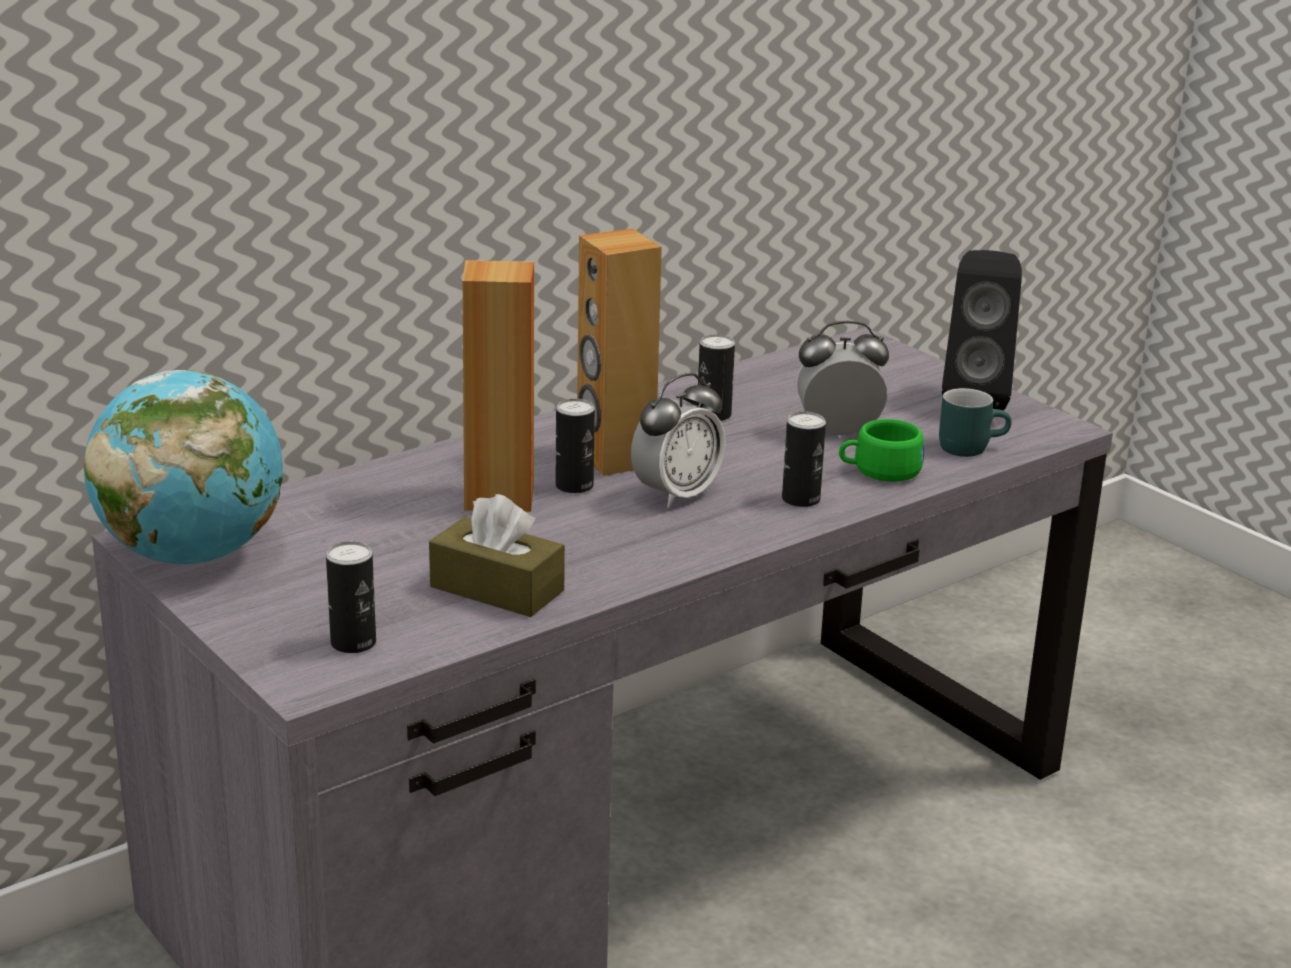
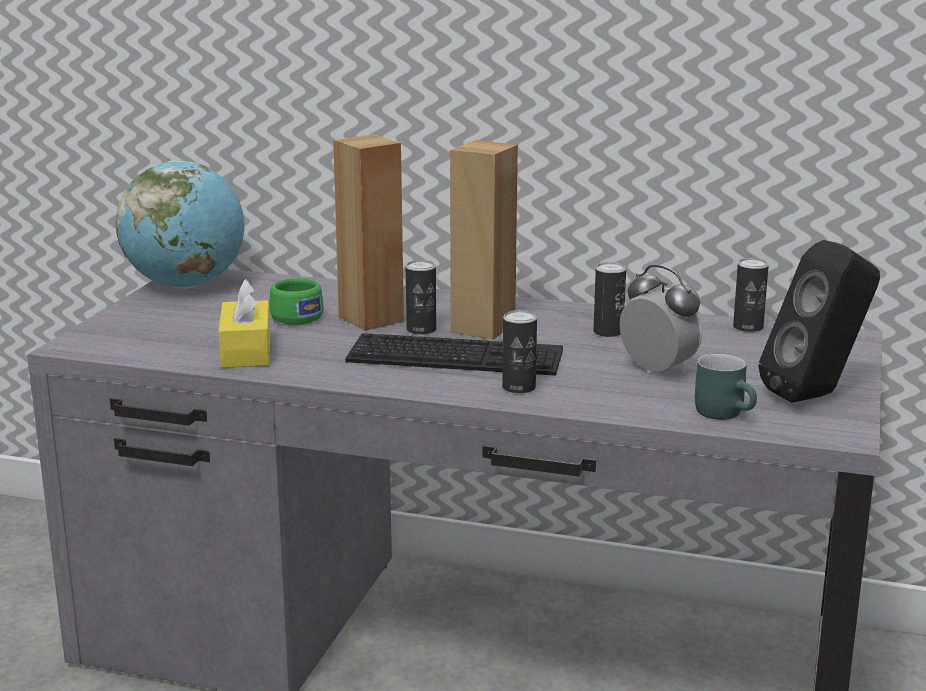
camera: 55 degrees right, 5 degrees down
can [326,541,376,653] -> can moved to [733,258,769,332]
brown tissue box [429,494,565,617] -> yellow tissue box [218,279,270,368]
alarm clock [631,373,725,508] -> keyboard [345,333,563,376]
green cup [839,419,924,482] -> green cup moved to [269,278,324,325]

